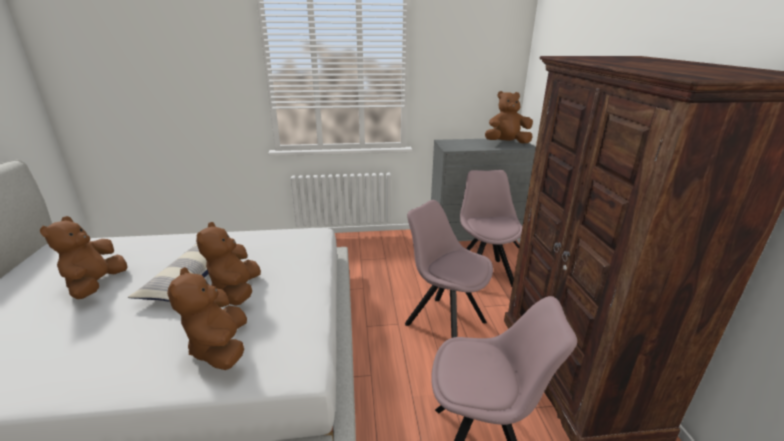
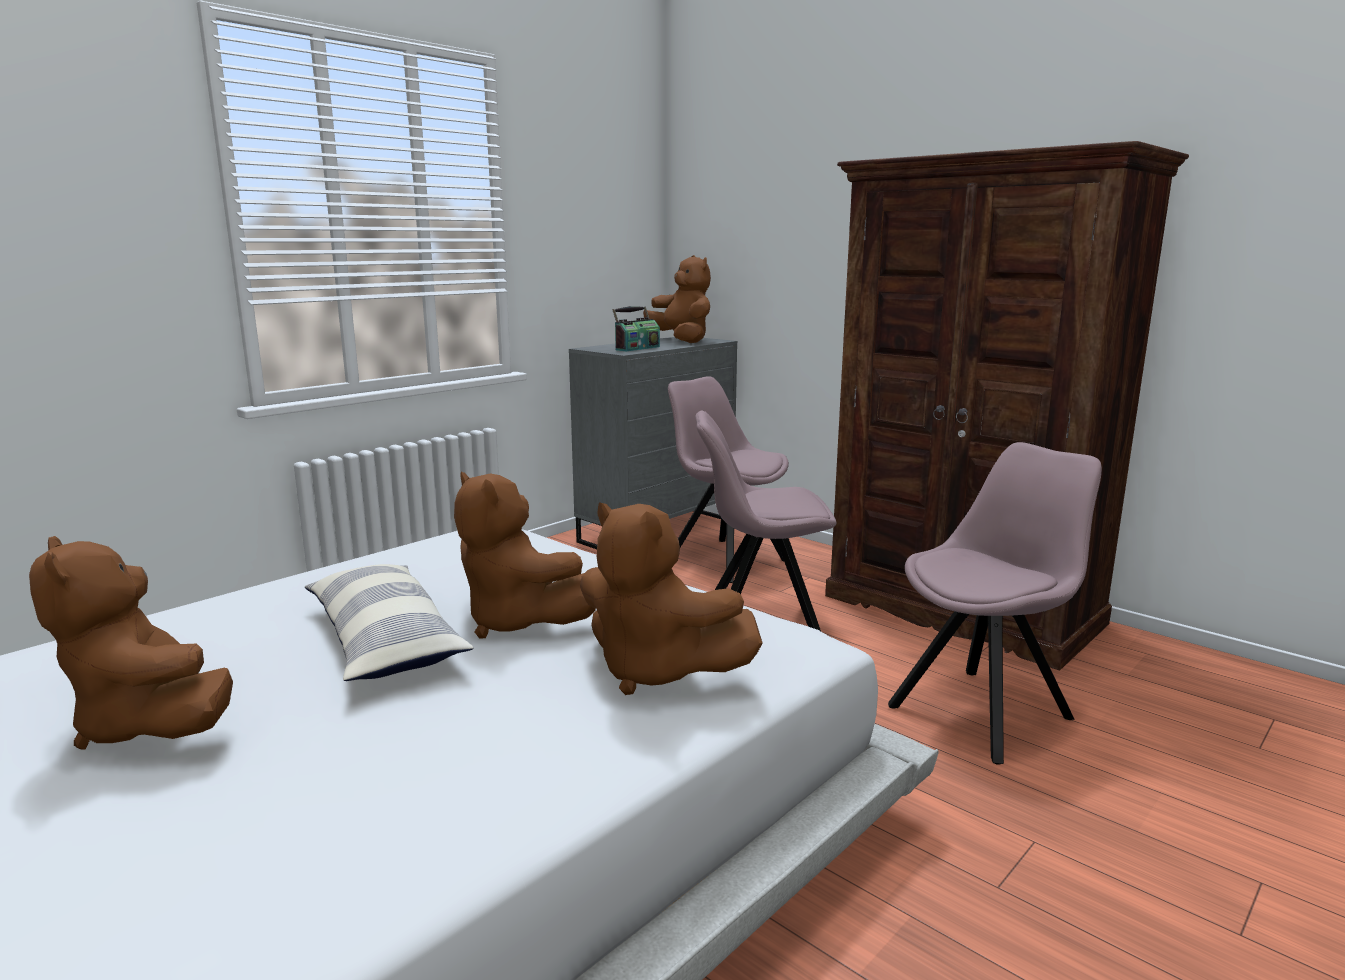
camera: 40 degrees left, 10 degrees down
brown plush toy [485,91,533,143] -> brown plush toy turned 105 degrees clockwise [643,255,711,343]
none -> radio [613,306,660,351]

